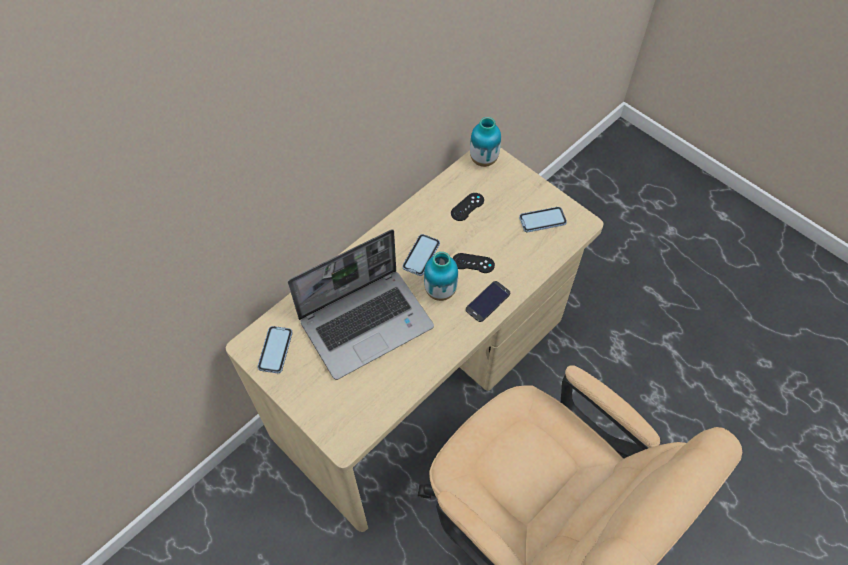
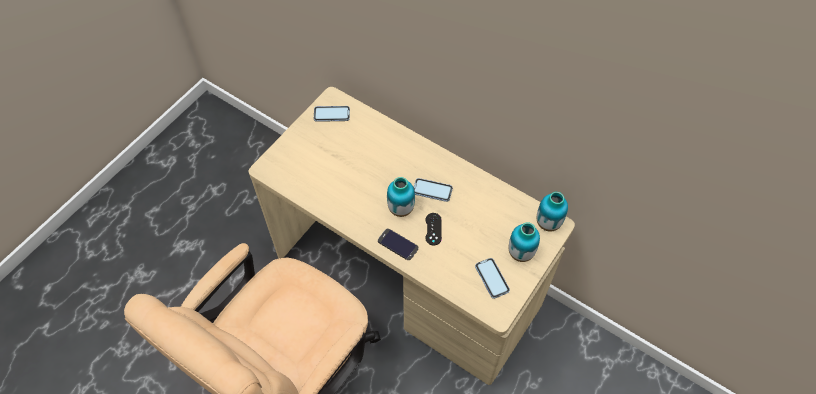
camera: 80 degrees right, 0 degrees up
laptop [288,229,434,380] -> none
black game controller [451,193,484,221] -> none
none -> vase [509,222,540,262]

